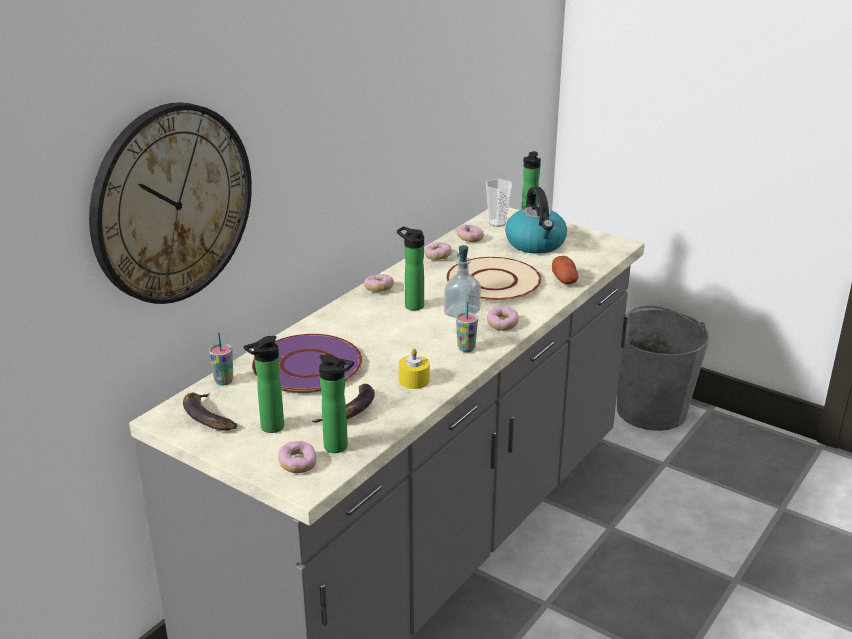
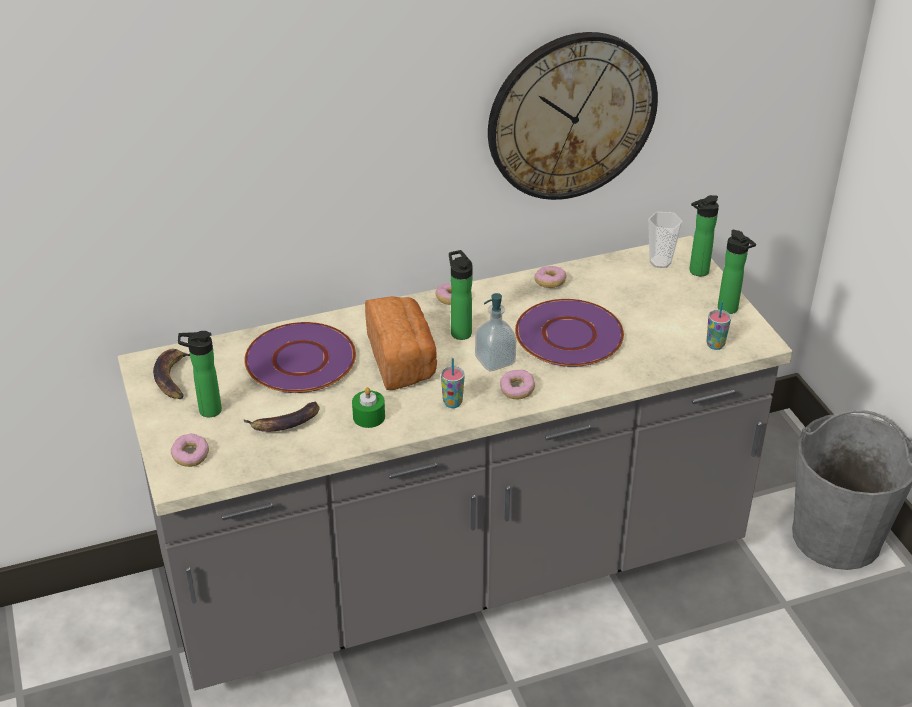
camera: 35 degrees right, 10 degrees up
wall clock [89,102,252,304] -> wall clock moved to [488,32,658,200]
cup [209,332,233,385] -> cup moved to [707,301,731,350]
bottle [319,354,354,453] -> bottle moved to [718,230,756,314]
yellow candle [399,348,430,389] -> green candle [352,387,385,428]
beige plate [446,257,541,302] -> purple plate [515,299,624,367]
donut [457,225,484,242] -> none
kettle [505,187,567,254] -> none
potato [552,256,578,284] -> none
none -> bread [365,296,437,390]

